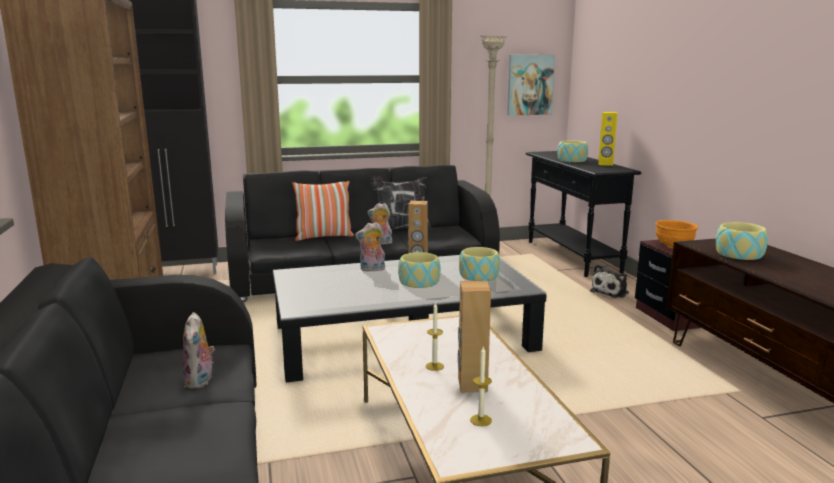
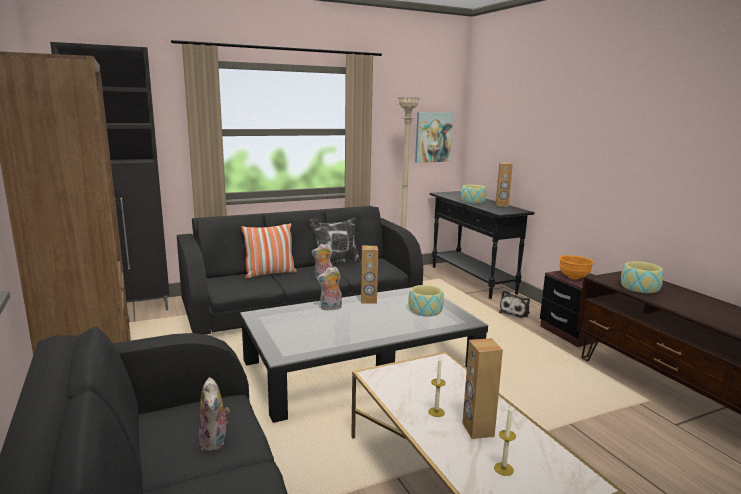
camera: 10 degrees left, 0 degrees up
bowl [398,252,441,288] -> none
yellow speaker [598,112,618,166] -> brown speaker [496,162,513,207]

